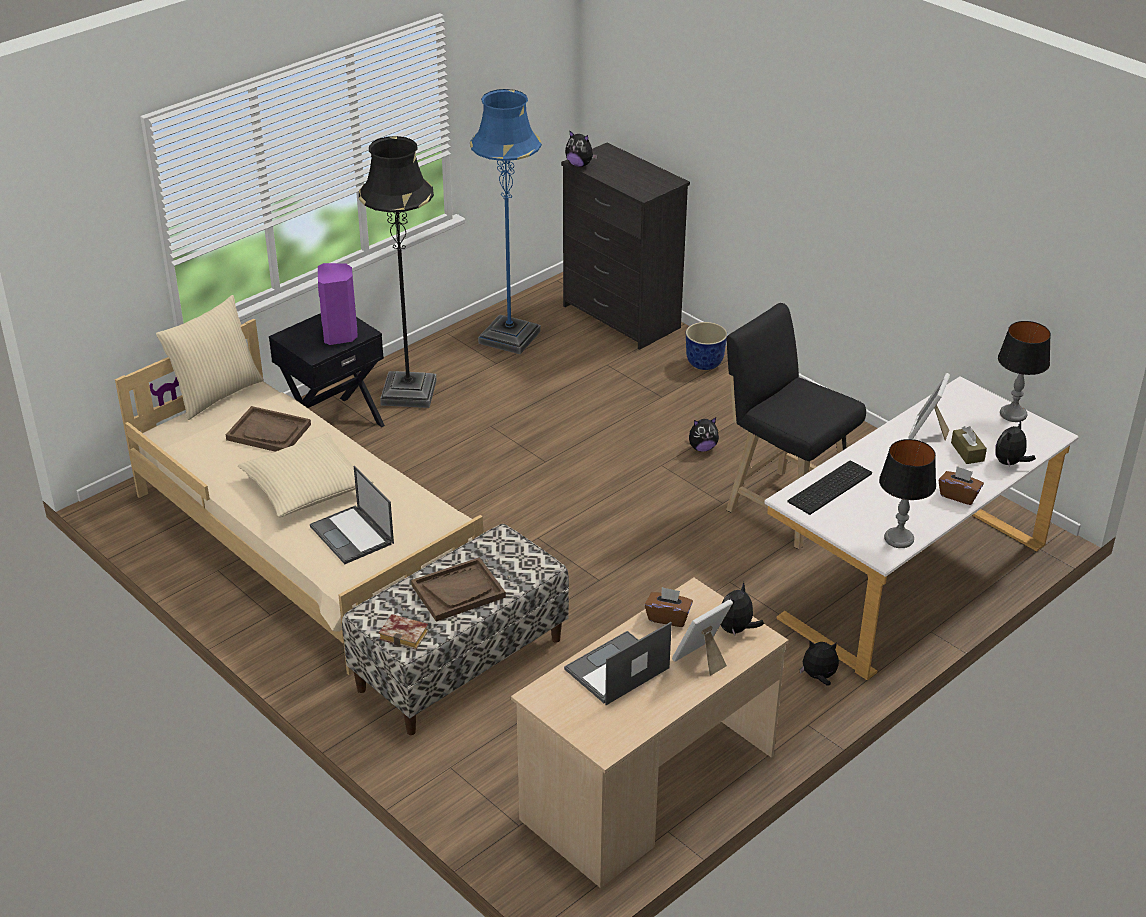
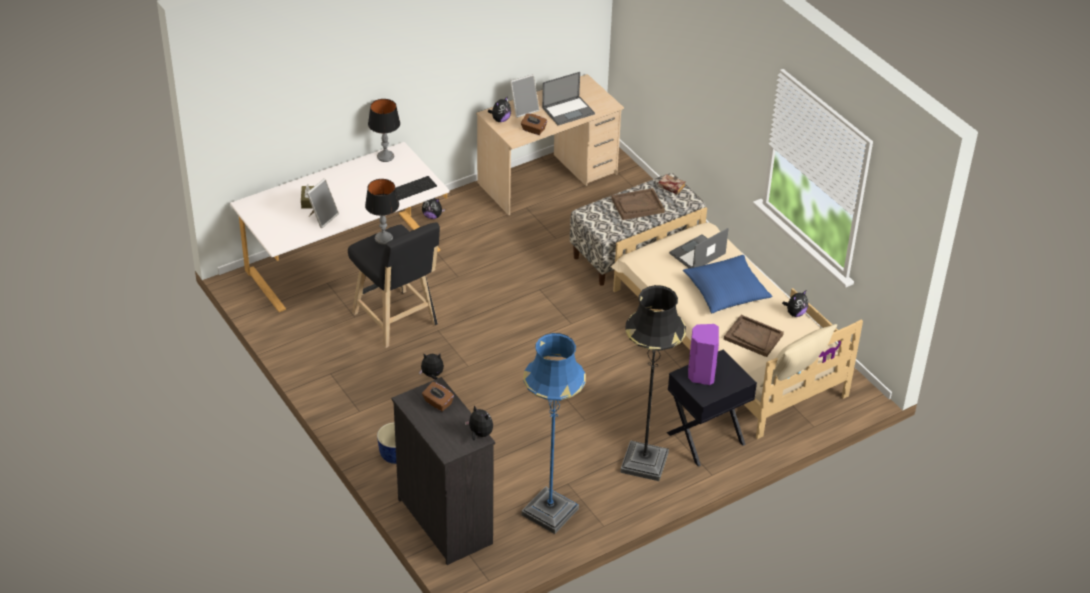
camera: 170 degrees left, 5 degrees up
beige pillow [238,433,374,517] -> blue pillow [683,255,772,313]
laptop [310,466,394,564] -> laptop turned 105 degrees counterclockwise [669,228,729,268]
brown tissue box [939,466,984,505] -> brown tissue box moved to [422,382,454,412]
plush toy [995,420,1036,467] -> plush toy moved to [782,290,808,317]
table lamp [998,321,1051,422] -> table lamp moved to [365,179,399,244]

